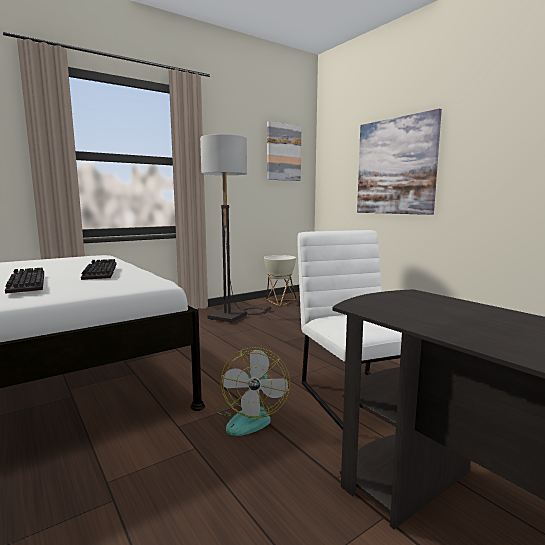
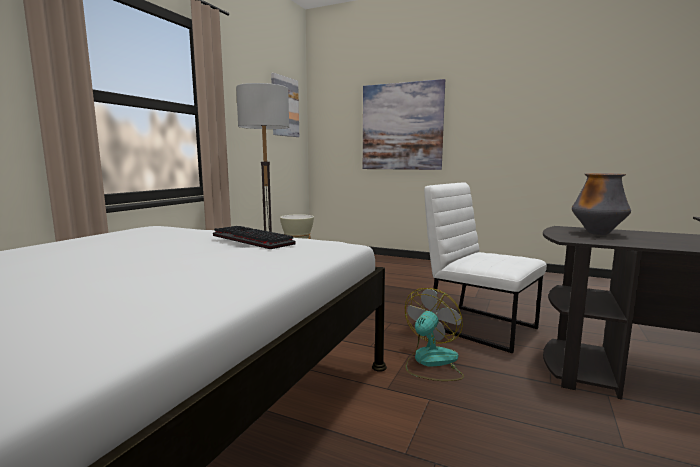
camera: 30 degrees left, 0 degrees up
keyboard [5,268,44,294] -> none
fan [215,347,290,436] -> fan turned 120 degrees counterclockwise [405,288,464,381]
none -> vase [572,173,631,235]

